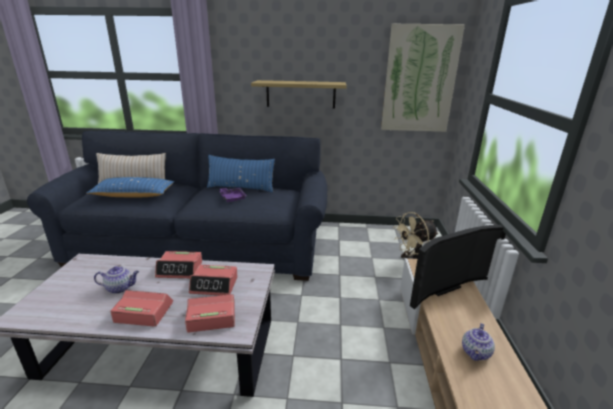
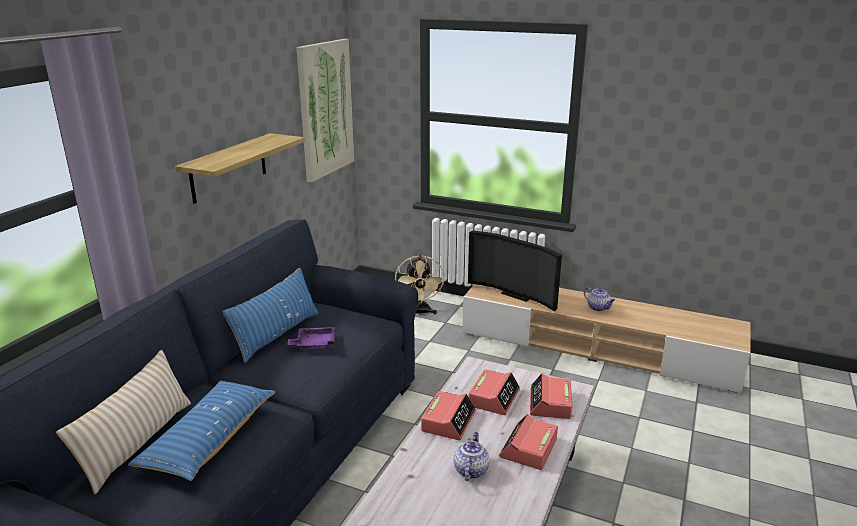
camera: 70 degrees left, 0 degrees up
television [410,225,506,309] -> television turned 135 degrees clockwise [468,231,562,311]

